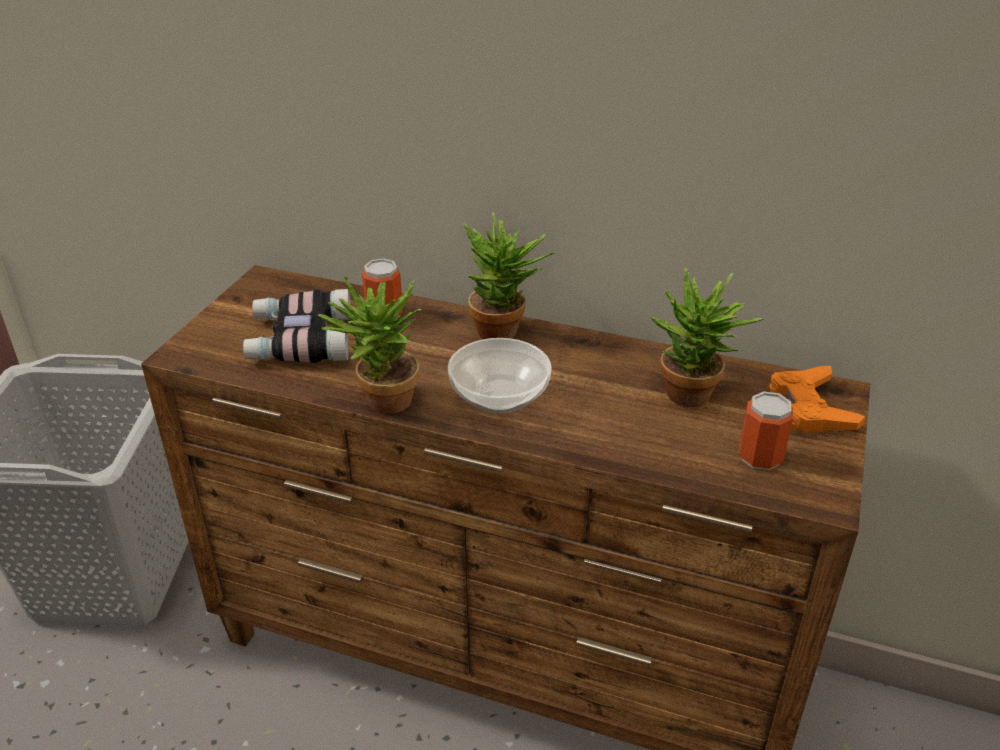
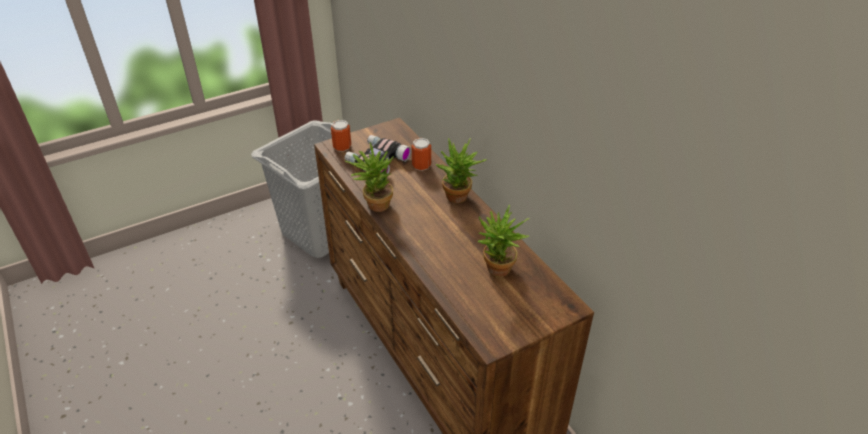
camera: 40 degrees right, 5 degrees up
bowl [448,338,552,413] -> none
can [739,391,793,470] -> can moved to [331,120,351,152]
orange game controller [770,366,865,433] -> none

